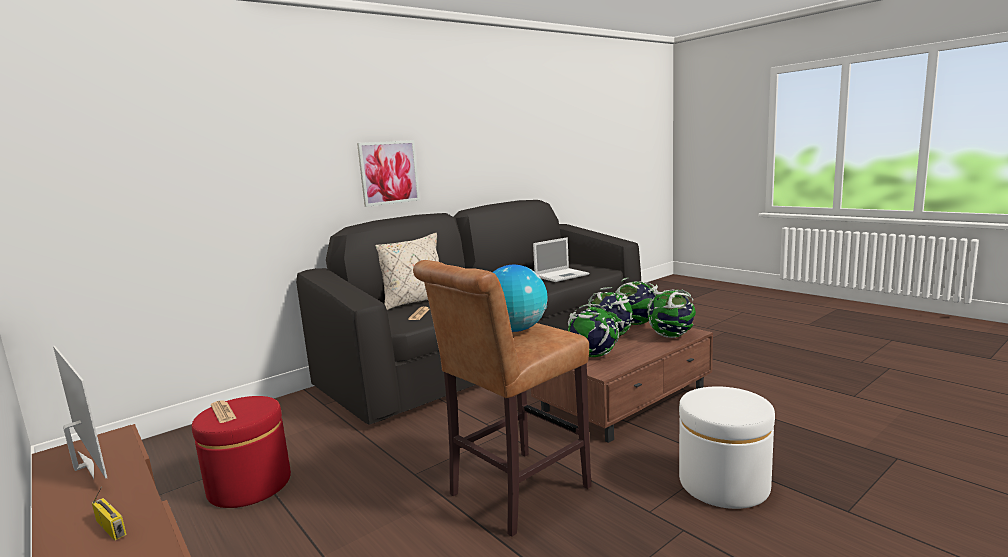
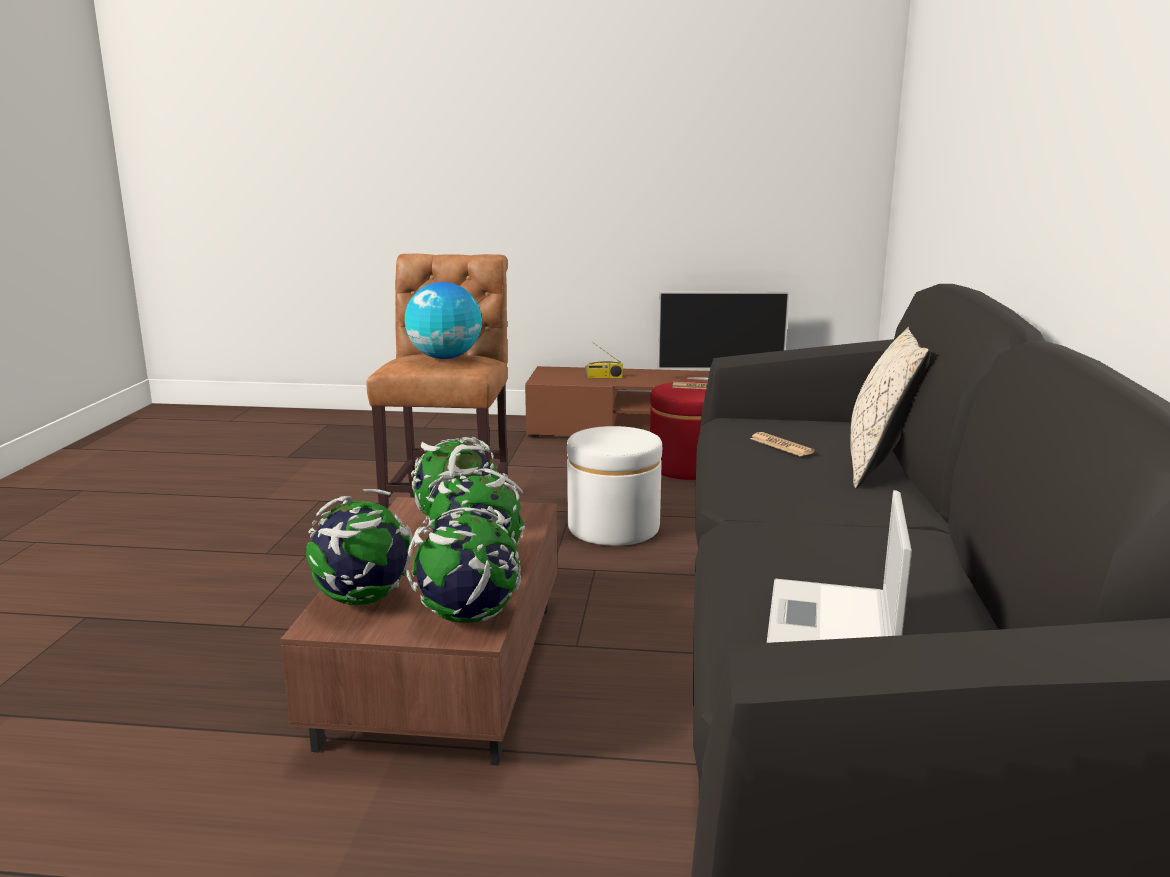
camera: 135 degrees right, 5 degrees up
picture [357,140,420,207] -> none
white ottoman [679,386,775,509] -> white ottoman moved to [567,426,662,546]

